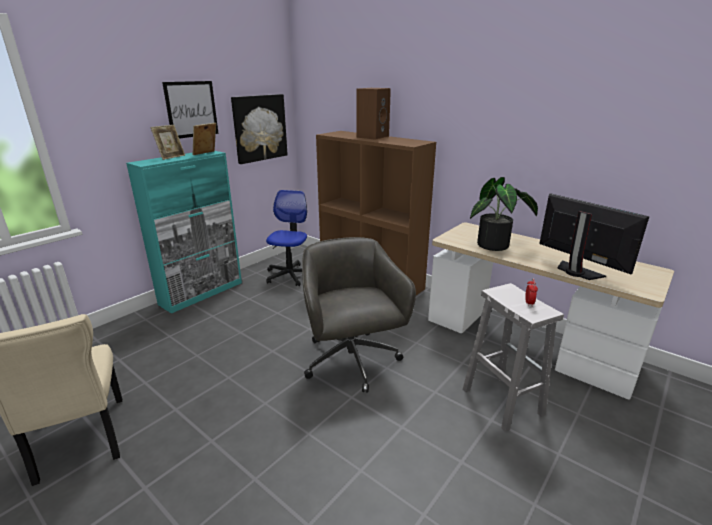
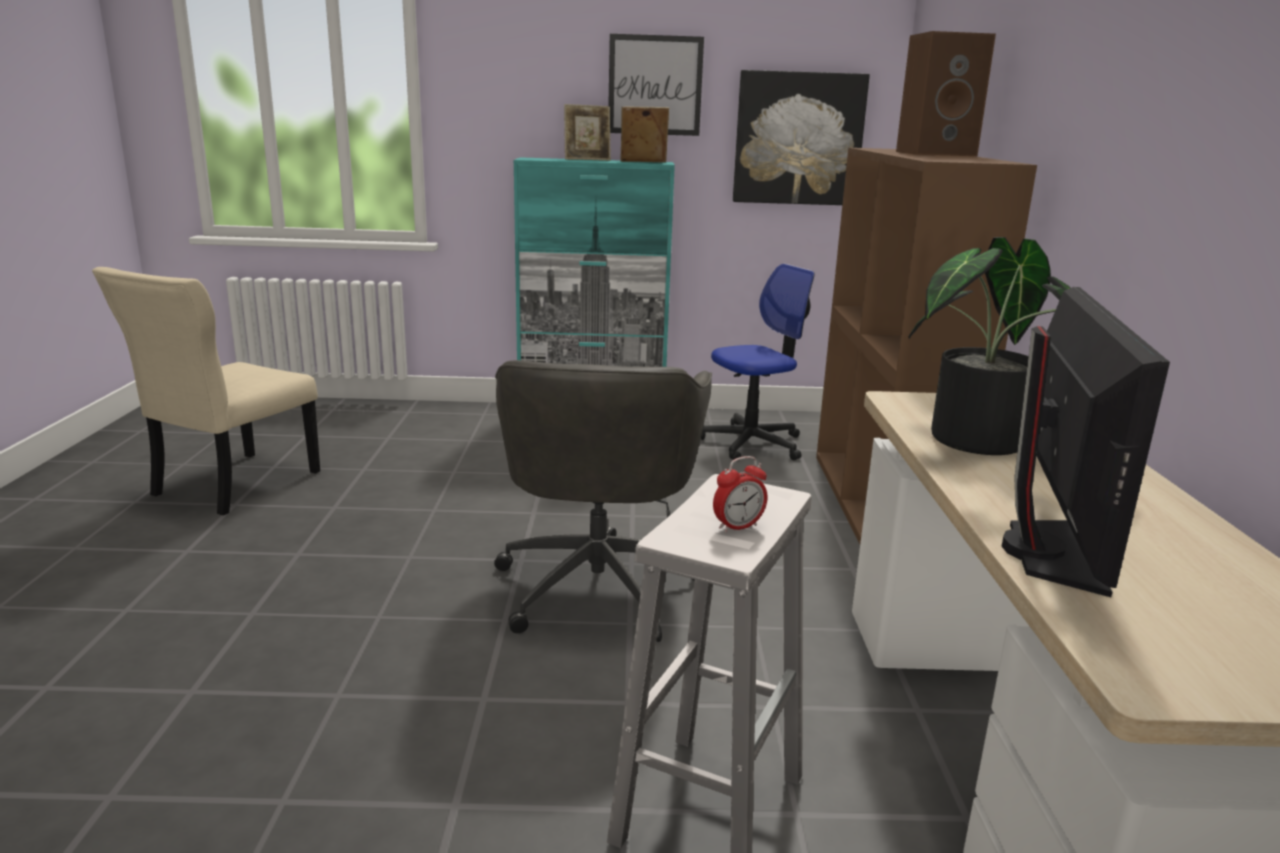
camera: 50 degrees right, 5 degrees down
grey office chair [302,237,416,393] -> grey office chair turned 150 degrees clockwise [494,360,712,642]

